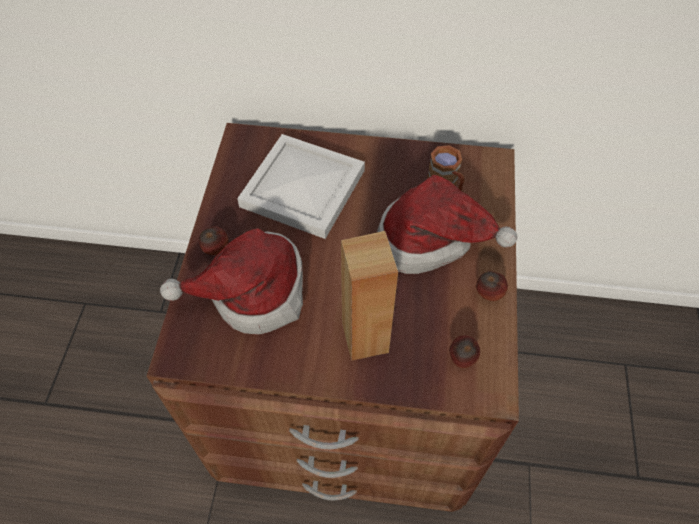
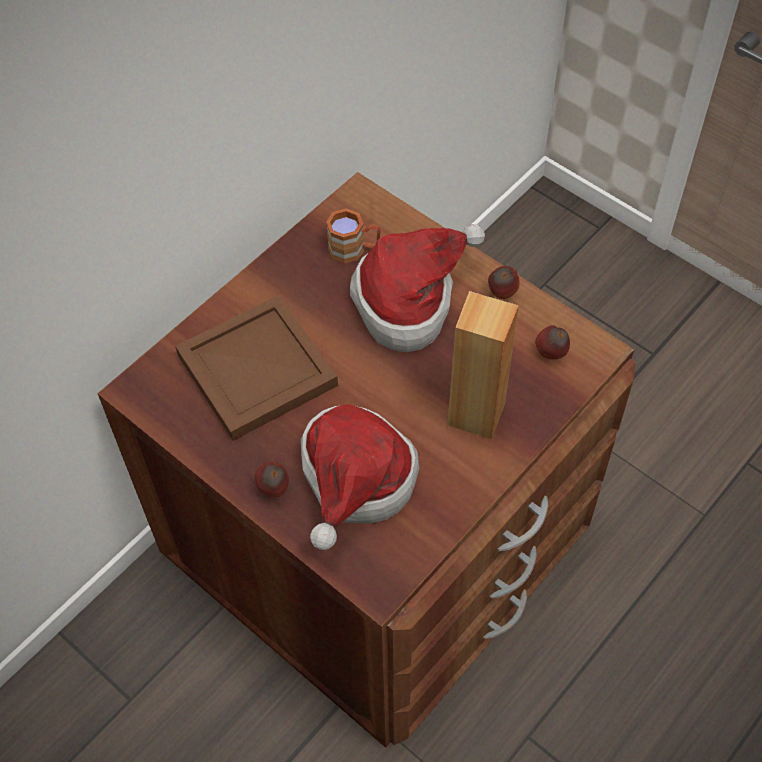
camera: 55 degrees left, 0 degrees up
white tray [237,134,365,239] -> brown tray [175,295,338,441]

